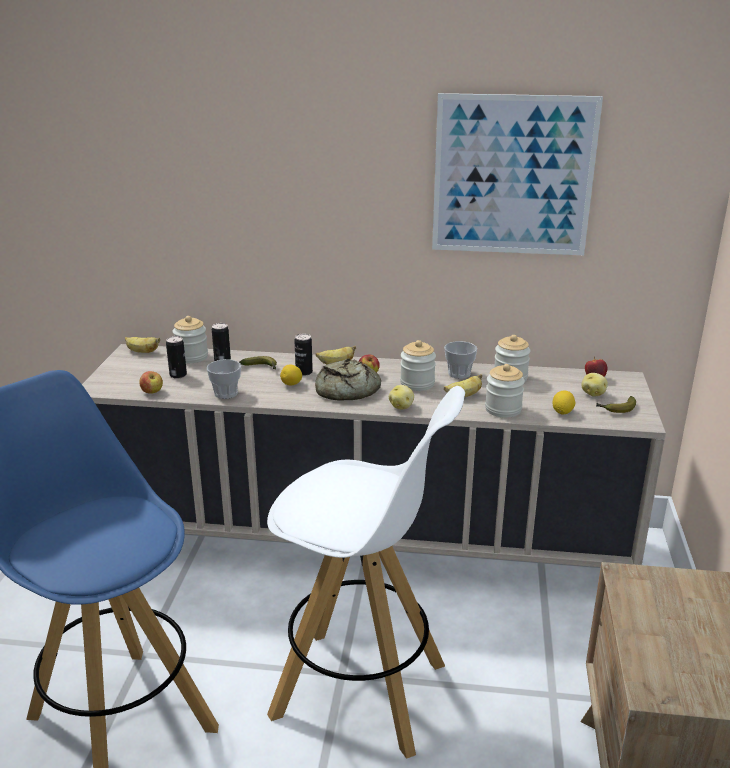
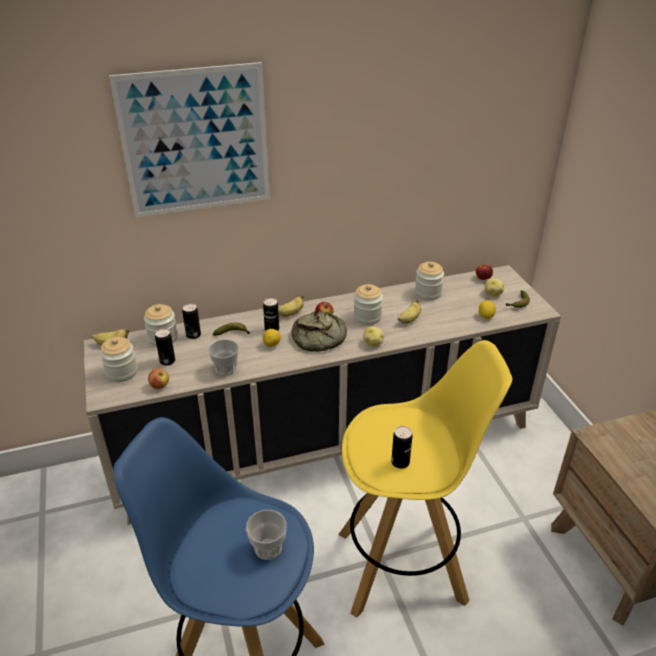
camera: 25 degrees left, 10 degrees up
white stool [267,386,465,759] -> yellow stool [338,340,512,618]
picture [432,93,603,255] -> picture moved to [109,62,270,217]
cup [444,341,477,379] -> cup moved to [246,510,287,560]
jar [485,364,525,418] -> jar moved to [100,337,138,382]
none -> can [391,426,413,469]

